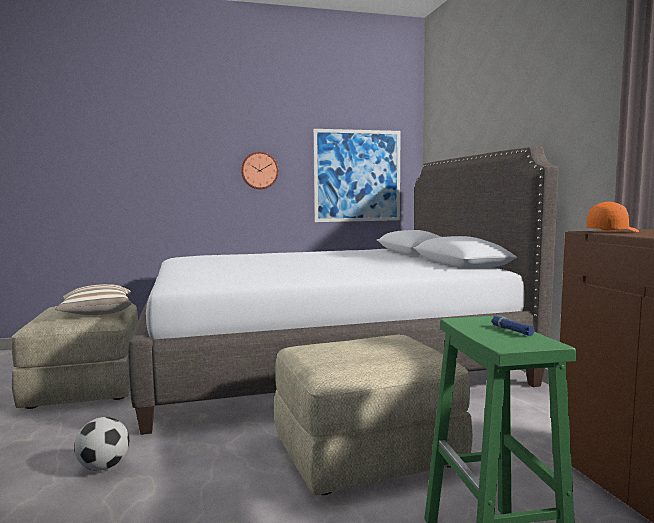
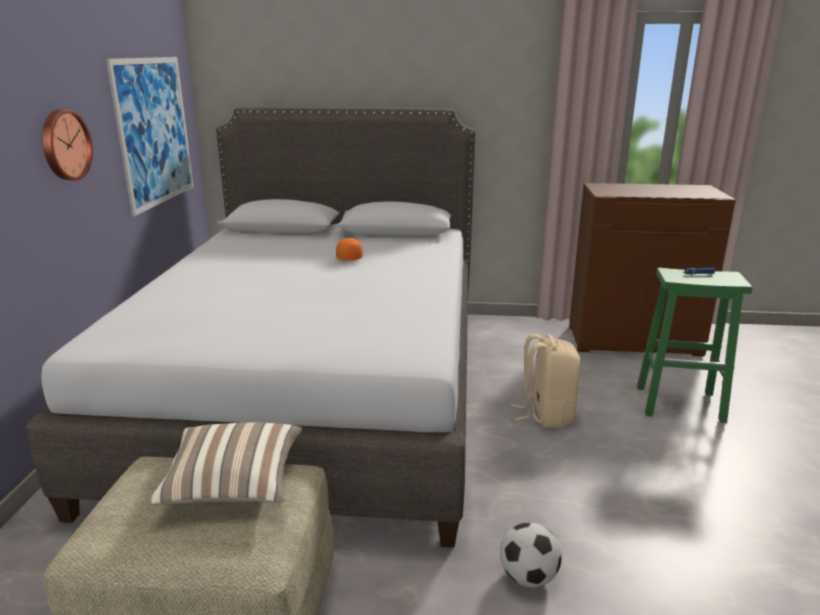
camera: 70 degrees left, 15 degrees up
beige ottoman [274,335,473,495] -> beige backpack [511,334,581,428]
orange cap [587,201,639,232] -> orange cap moved to [336,238,363,260]

